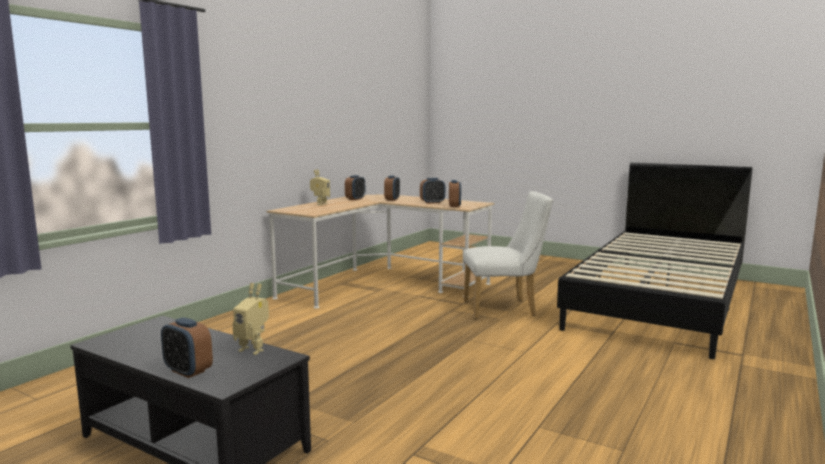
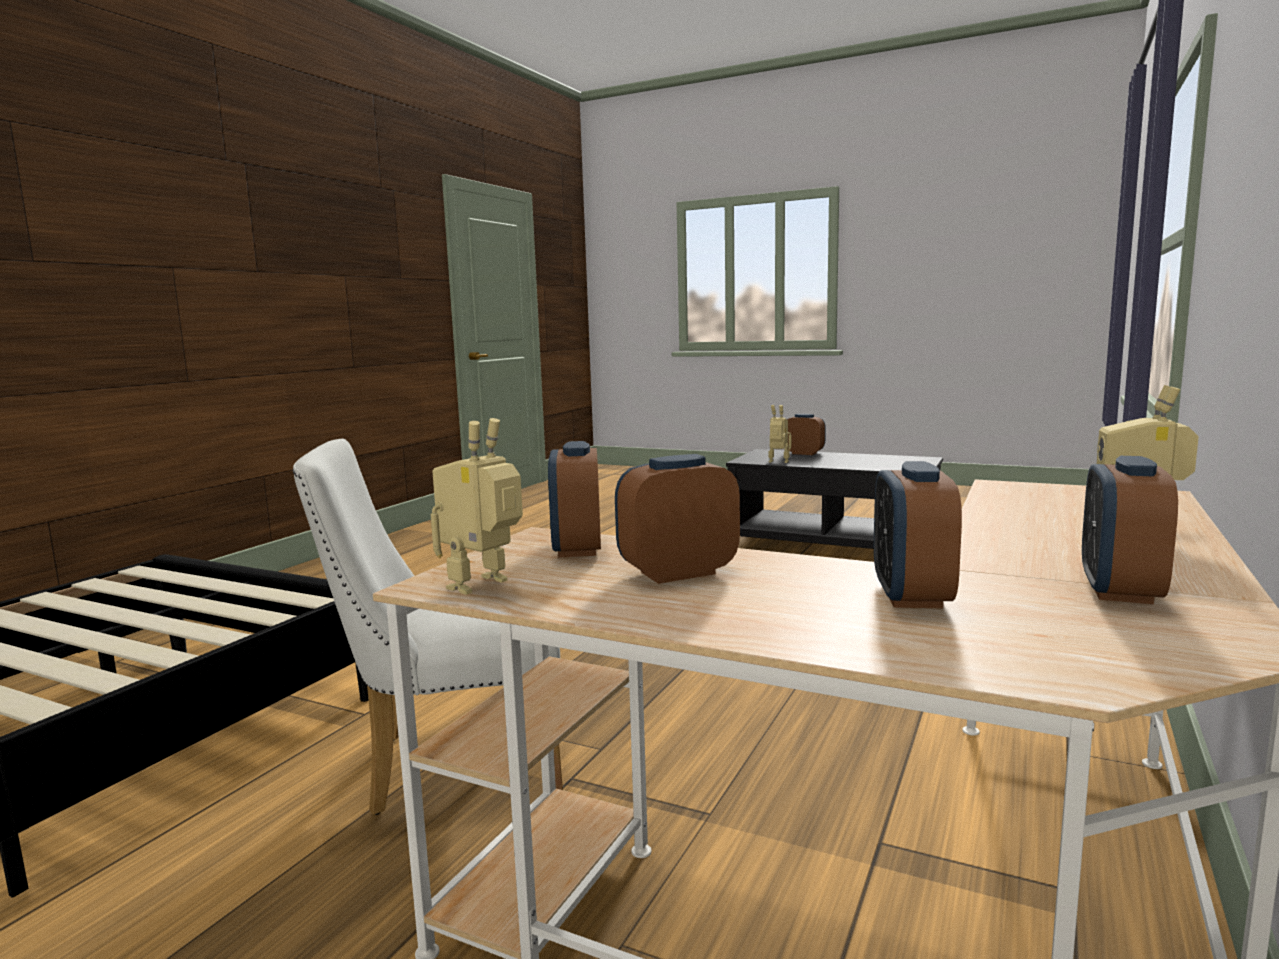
camera: 175 degrees right, 0 degrees up
none -> toy robot [431,418,523,595]

